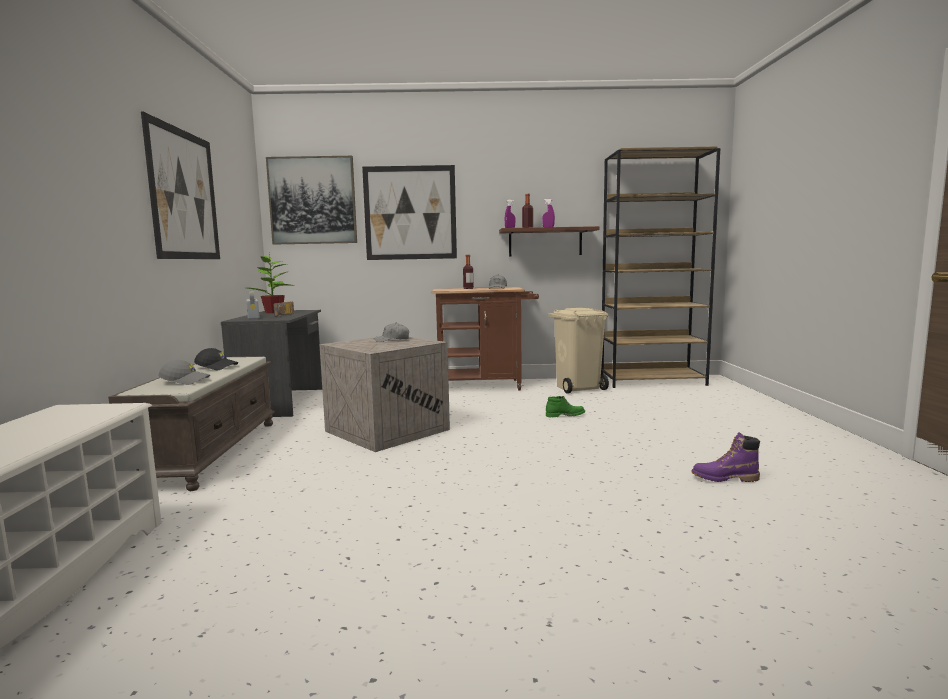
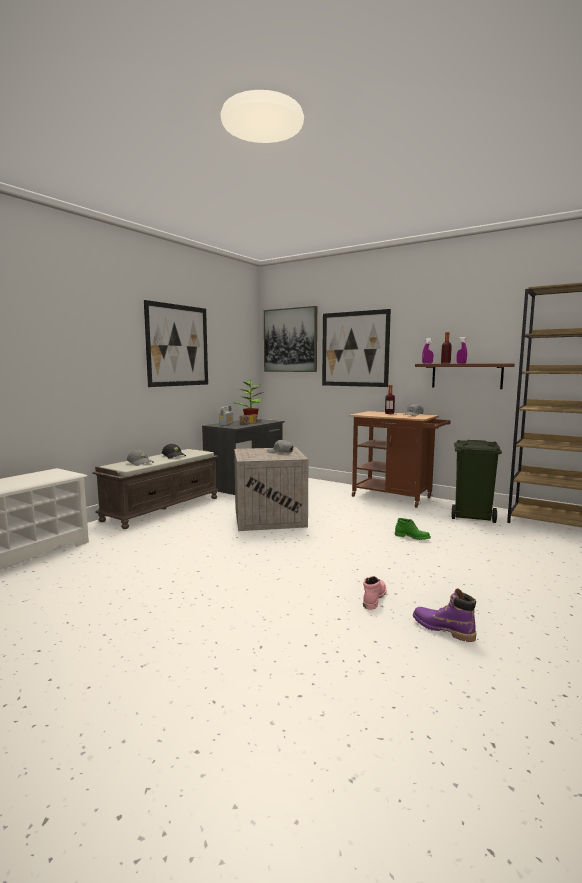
camera: 35 degrees right, 0 degrees up
beige trash can [548,308,609,394] -> green trash can [452,440,502,523]
none -> pink boot [363,576,387,610]

